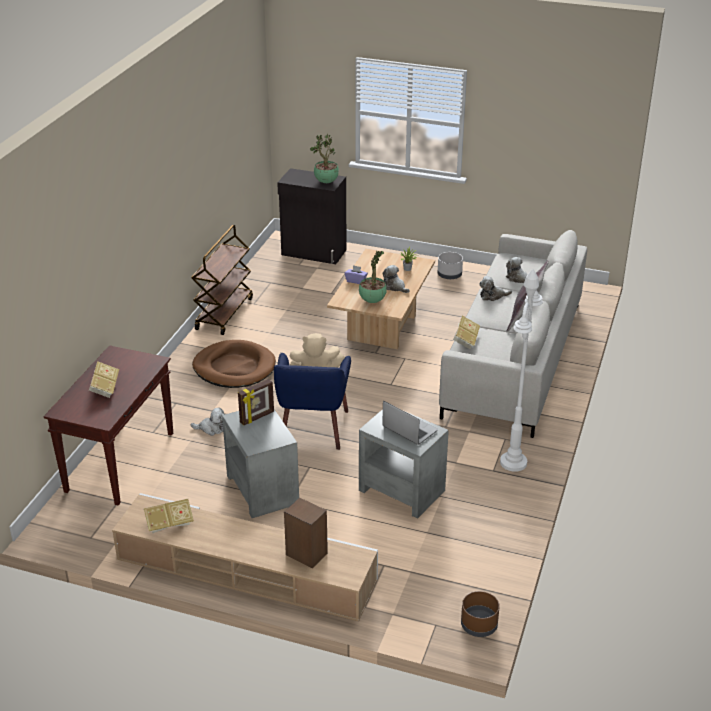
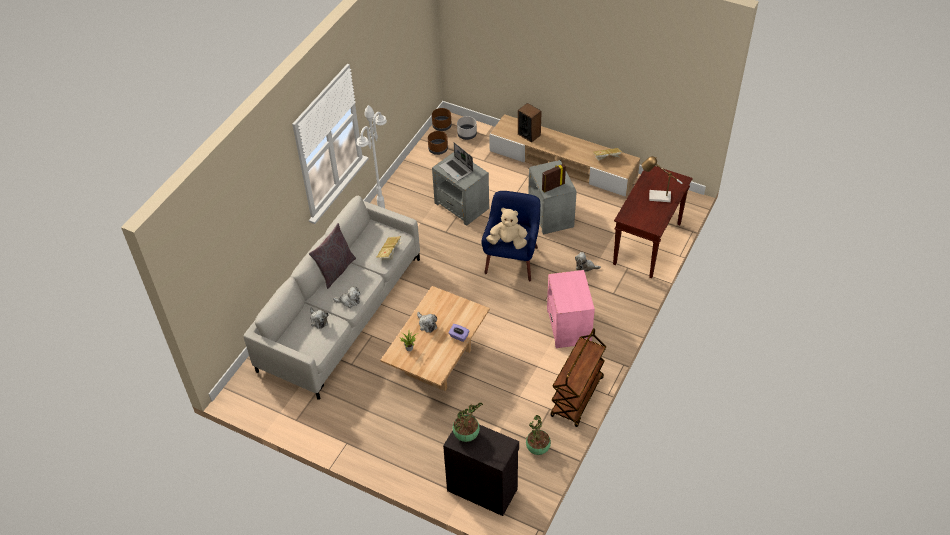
camera: 170 degrees left, 15 degrees up
book [89,361,119,398] -> table lamp [641,156,682,202]
brown dog bed [192,340,276,388] -> pink side table [547,270,595,348]
potted plant [359,251,387,303] -> potted plant moved to [526,415,551,455]
grey planter [438,252,463,279] -> grey planter moved to [457,116,477,140]
none -> brown planter [428,131,448,155]

